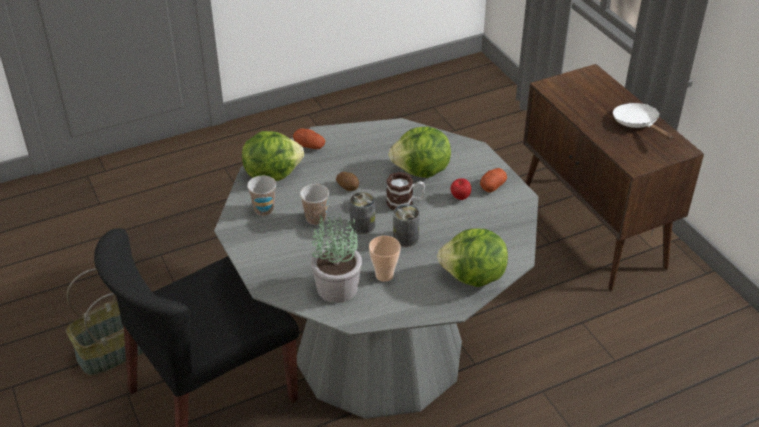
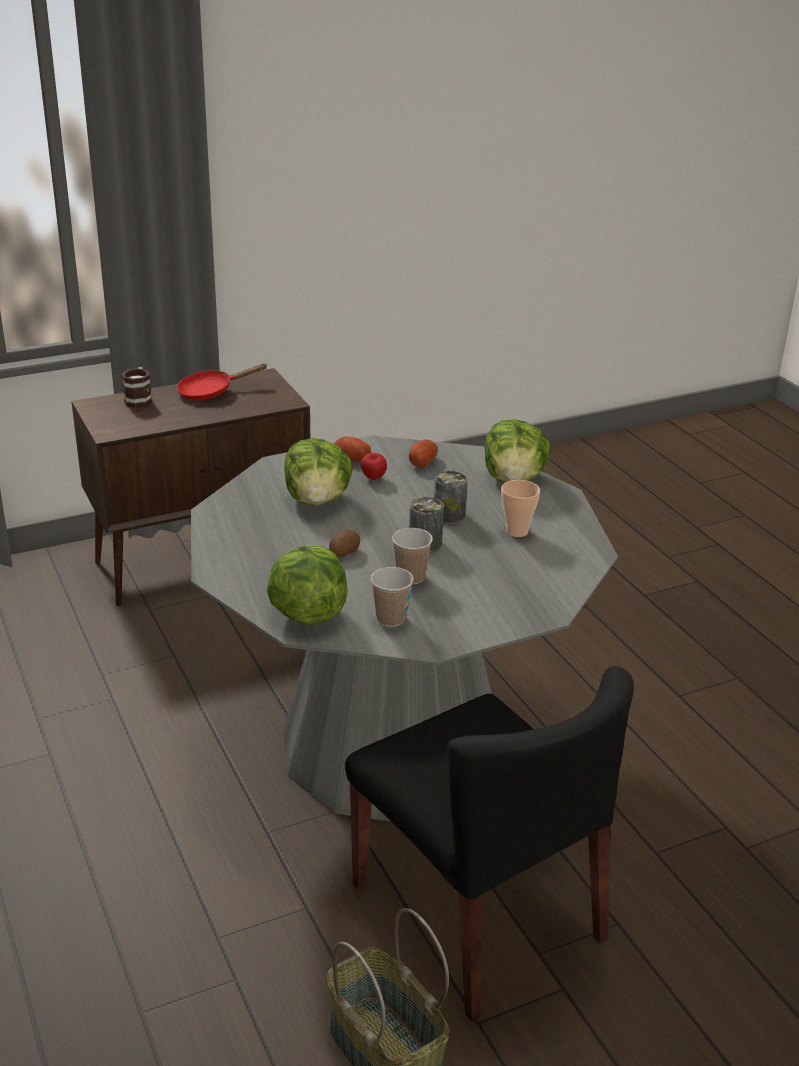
camera: 90 degrees left, 10 degrees down
potato [293,128,325,149] -> potato moved to [409,439,438,468]
potted plant [311,213,362,303] -> none
mug [386,172,425,210] -> mug moved to [122,367,152,408]
white frying pan [613,103,672,139] -> red frying pan [177,363,268,400]

